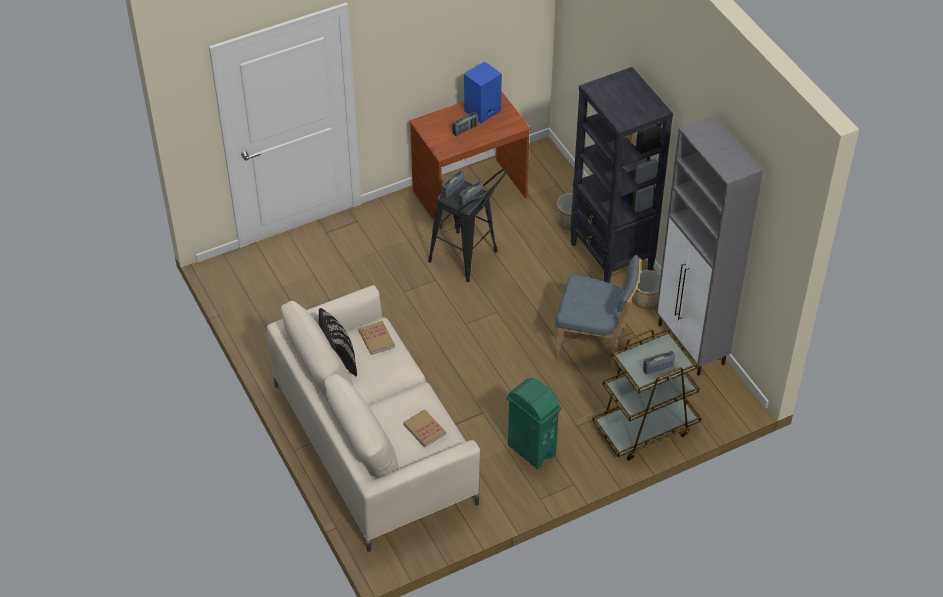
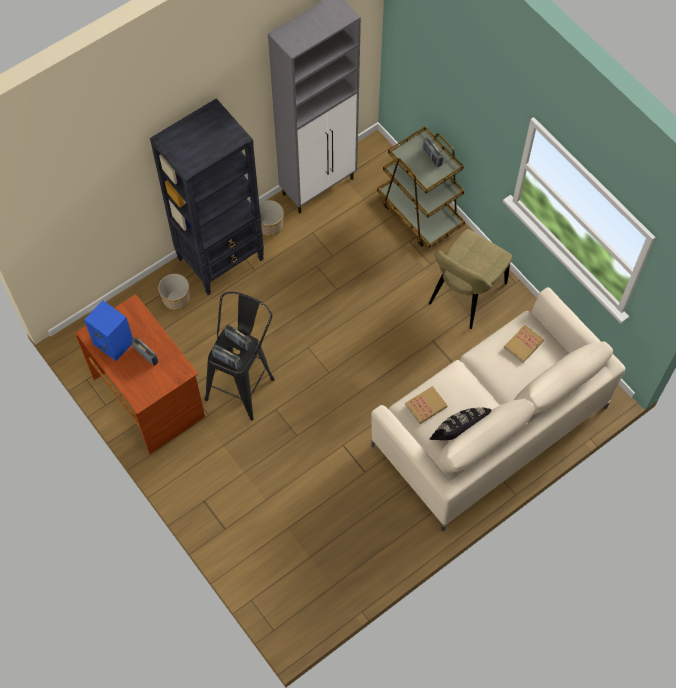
camera: 100 degrees left, 15 degrees up
green trash can [507,378,561,469] -> beige chair [429,229,512,329]
blue chair [555,255,642,368] -> none

